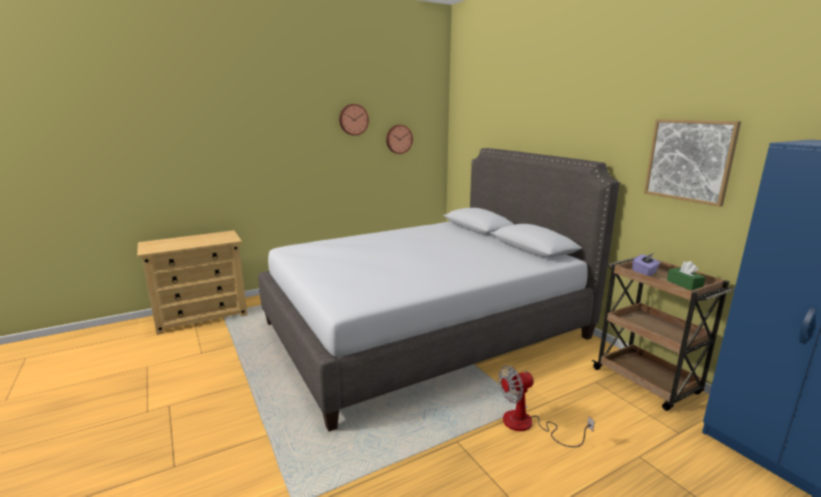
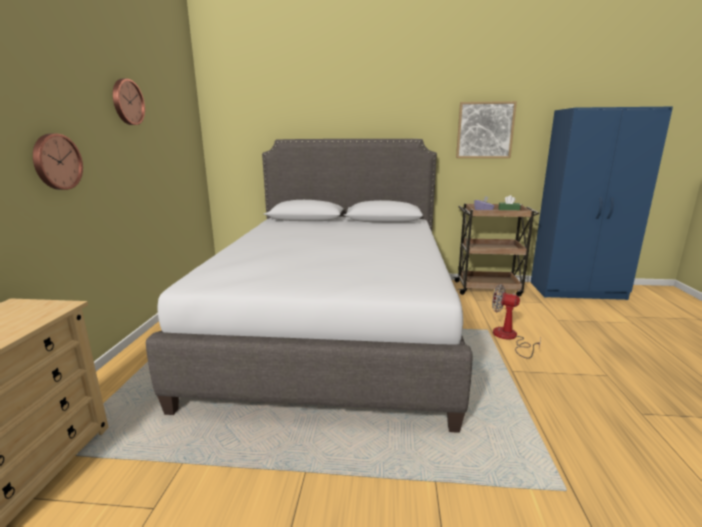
camera: 55 degrees left, 0 degrees up
wall clock [386,125,413,154] -> wall clock moved to [33,134,83,190]
fan [498,365,595,447] -> fan turned 105 degrees clockwise [492,284,541,359]

